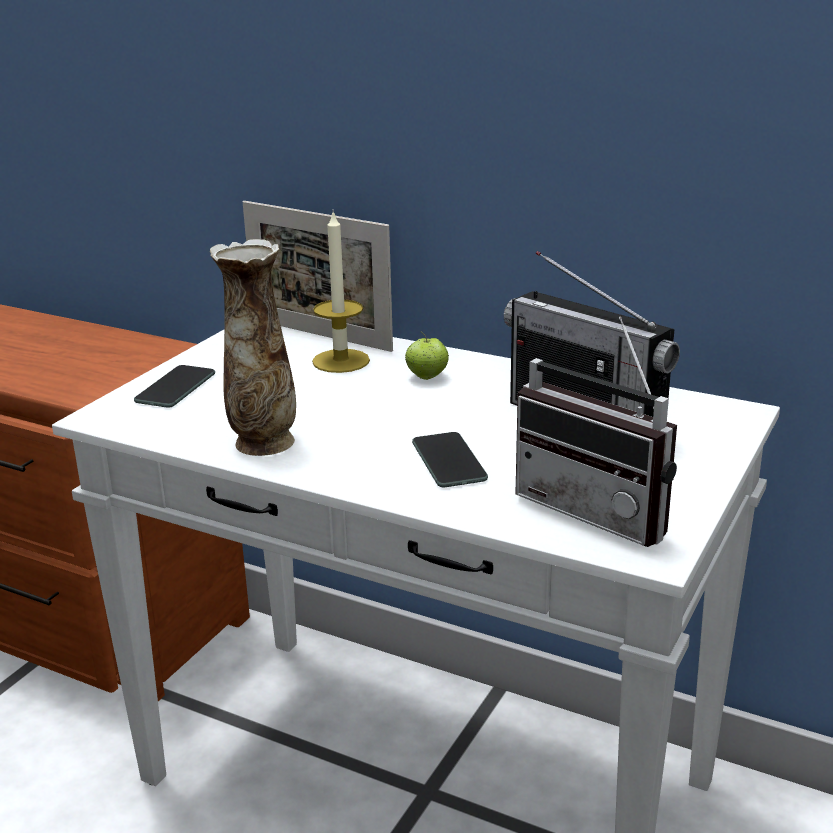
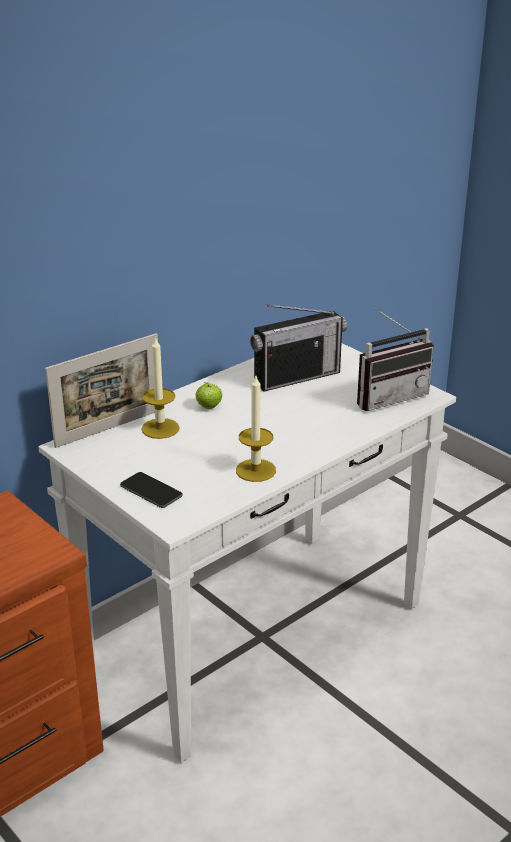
camera: 70 degrees left, 5 degrees up
vase [210,239,296,456] -> candle [236,376,276,482]
phone [412,432,488,487] -> none

